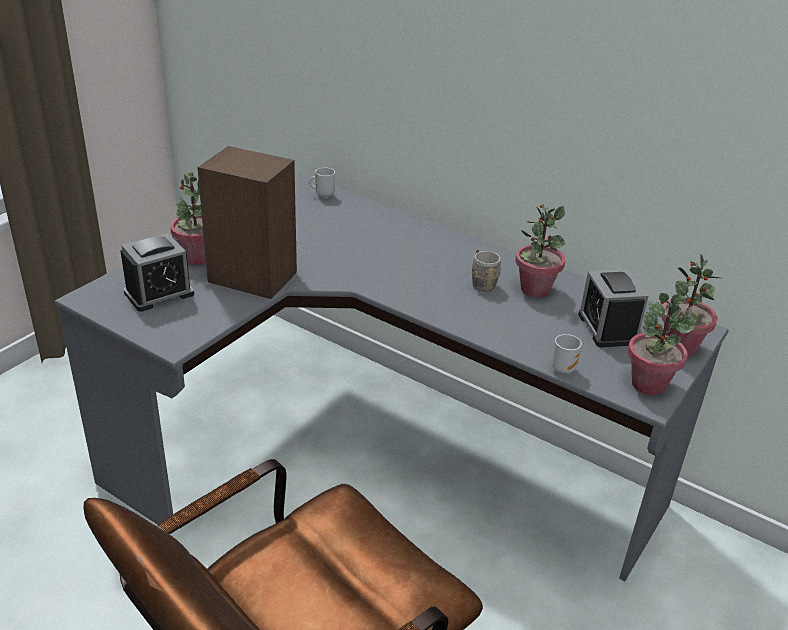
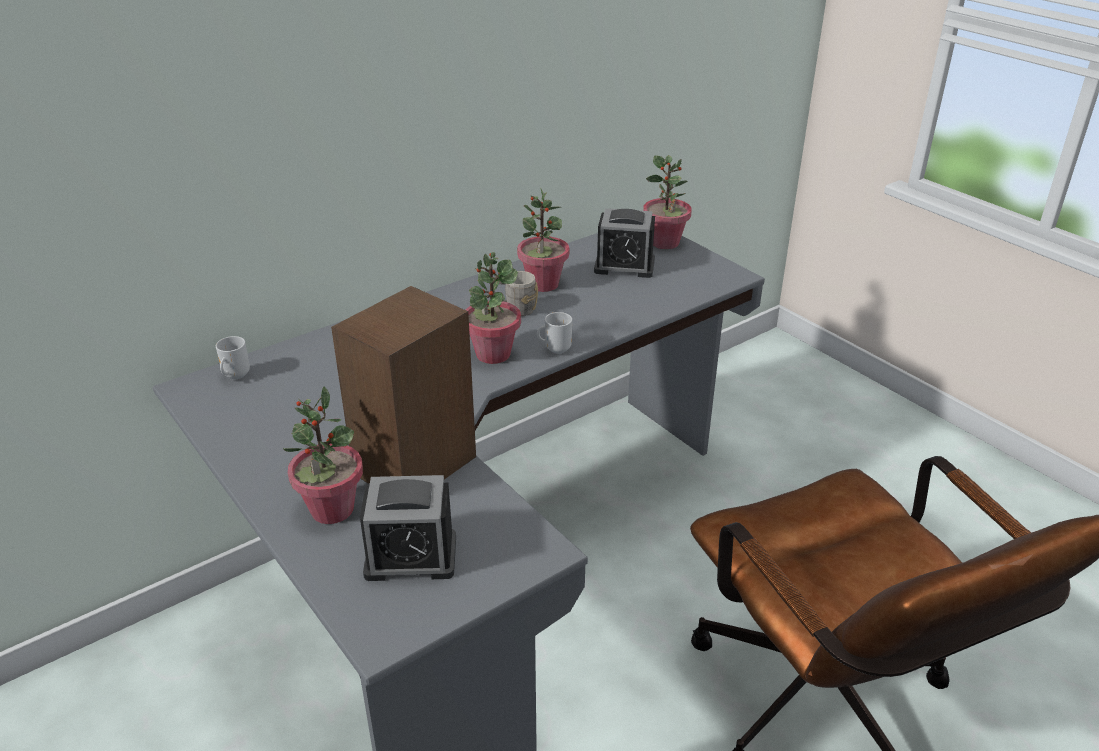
camera: 70 degrees left, 0 degrees up
alarm clock [120,233,194,312] -> alarm clock turned 105 degrees clockwise [360,475,456,581]
mug [551,334,582,374] -> mug moved to [537,312,572,354]
potted plant [628,293,695,395] -> potted plant moved to [466,252,521,364]

